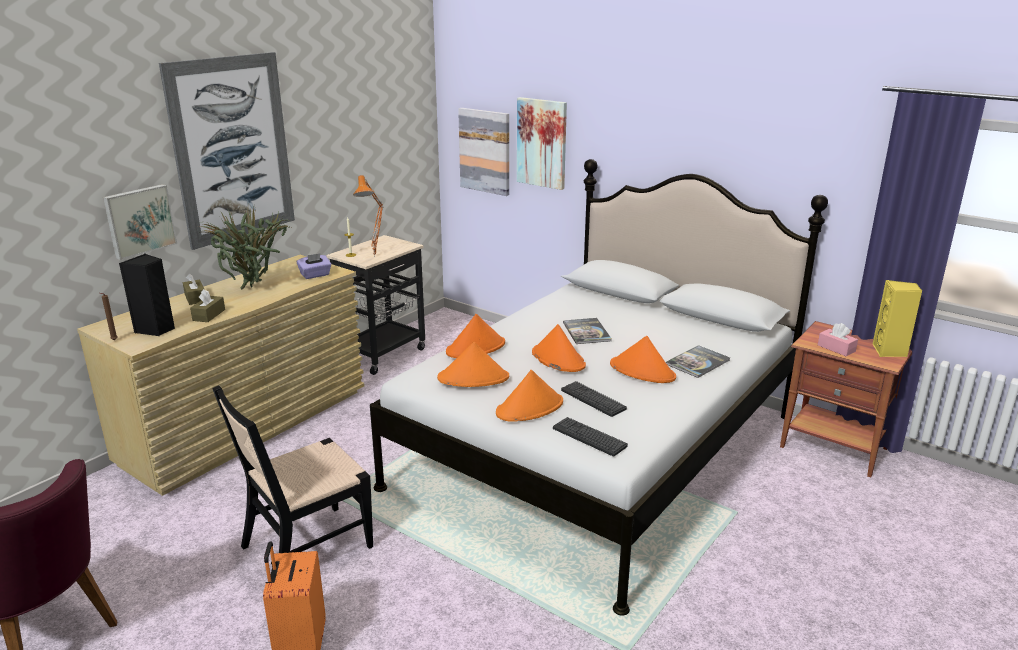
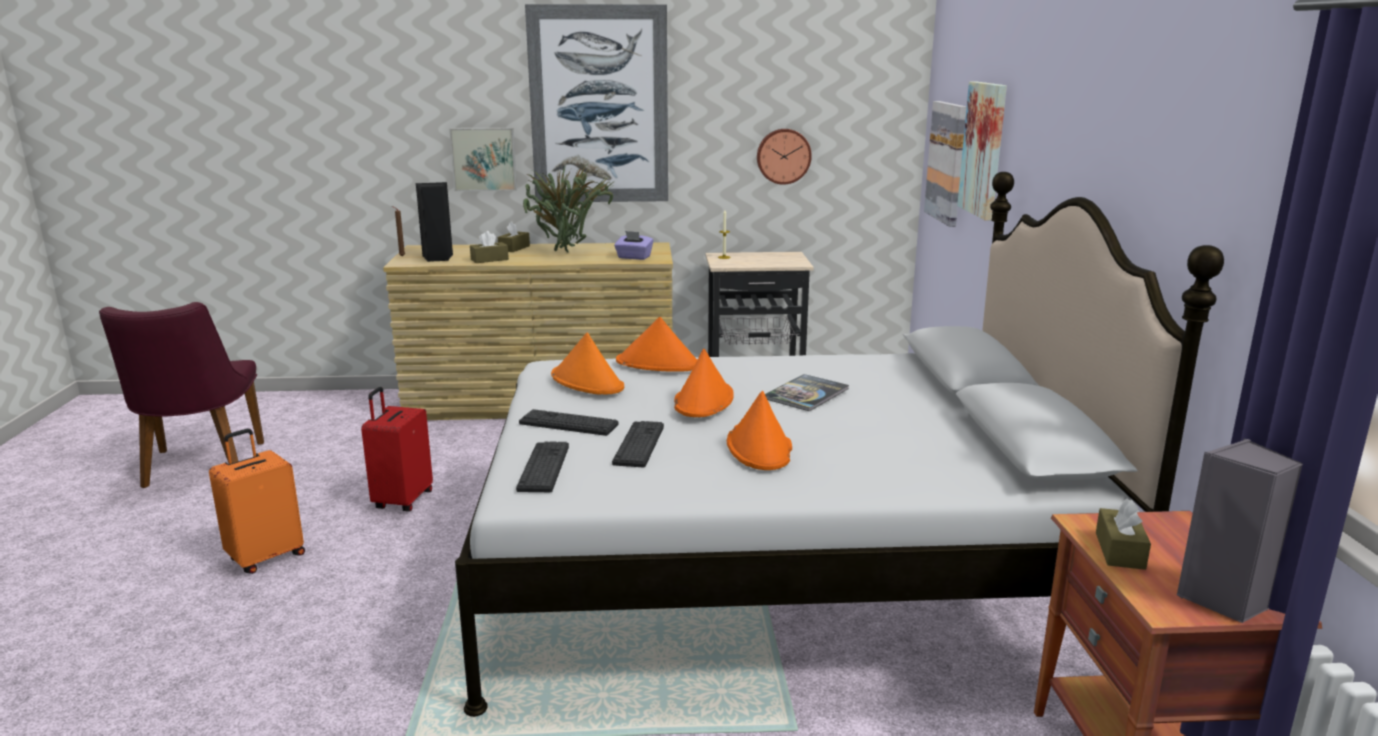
camera: 50 degrees right, 5 degrees down
chair [212,385,373,553] -> red suitcase [361,387,433,512]
orange table lamp [353,175,384,257] -> none
orange hat [496,370,563,422] -> keyboard [519,409,619,436]
book [666,345,730,378] -> none
pink tissue box [818,323,858,356] -> brown tissue box [1096,498,1151,570]
yellow speaker [872,280,923,357] -> grey speaker [1177,438,1303,623]
none -> wall clock [757,129,812,185]

